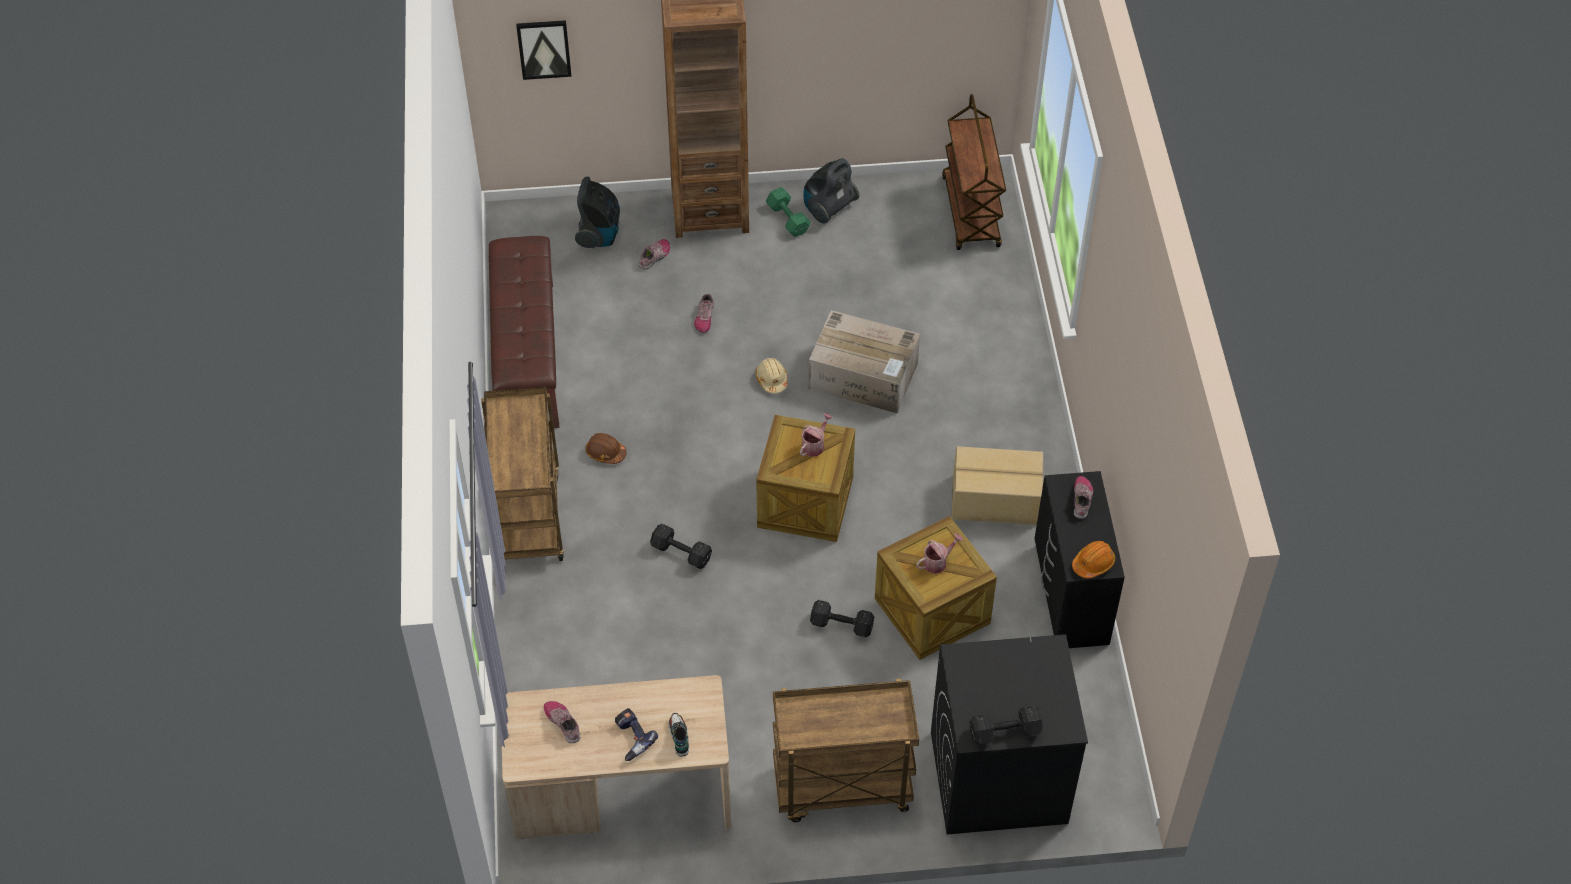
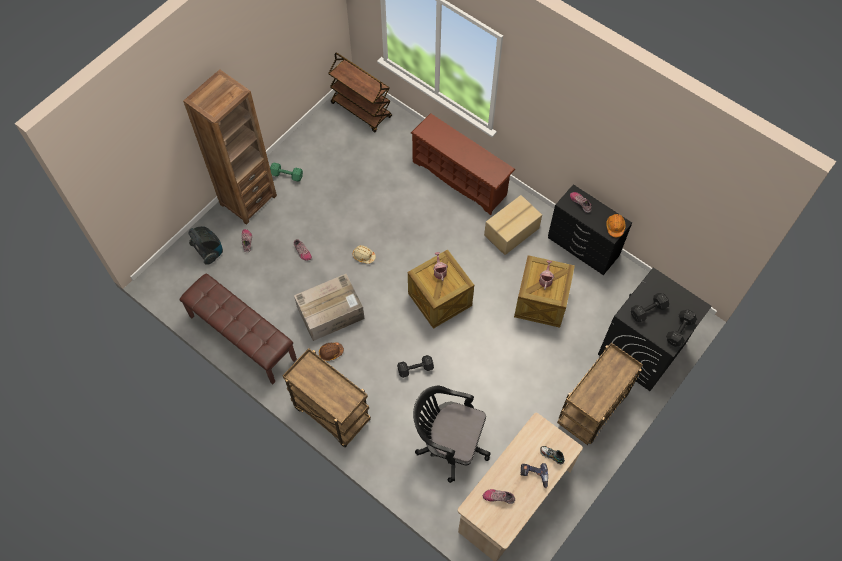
camera: 45 degrees left, 10 degrees up
picture [516,20,571,80] -> none
vacuum cleaner [803,158,859,224] -> none
cardboard box [809,310,920,414] -> cardboard box moved to [294,274,365,341]
black dumbbell [810,600,874,637] -> black dumbbell moved to [631,293,669,322]
none -> brown shoe rack [411,113,515,215]
none -> black office chair [413,386,491,483]

